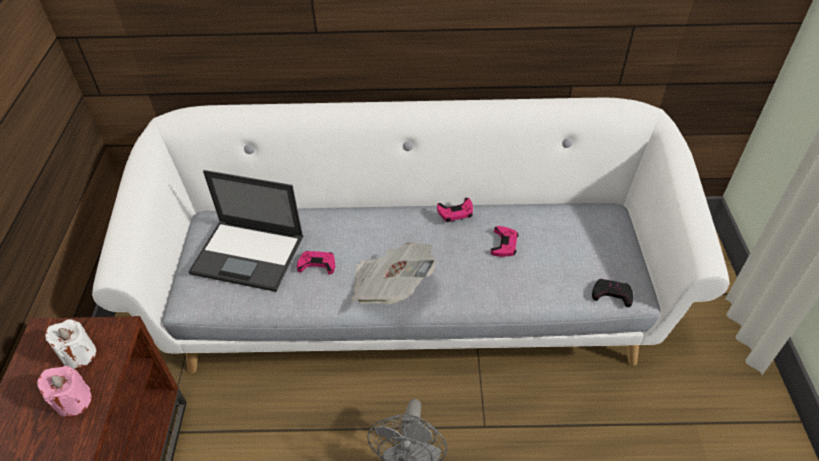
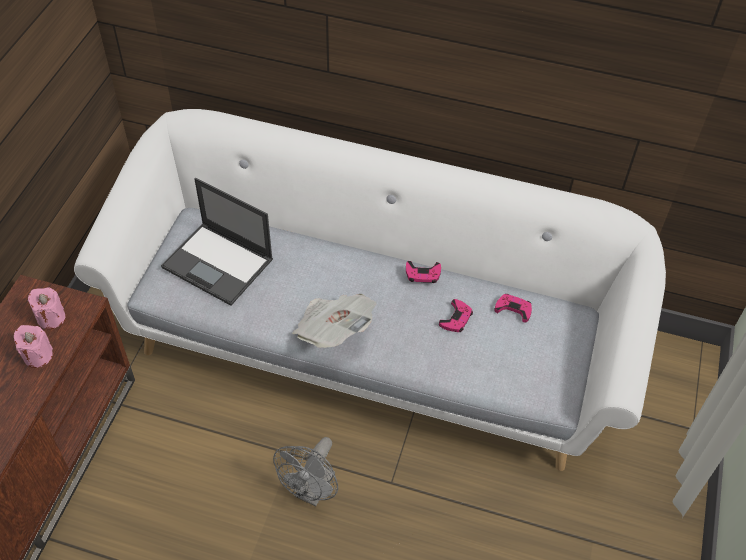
camera: 15 degrees right, 5 degrees up
white candle [45,319,96,369] -> pink candle [28,287,65,329]
pink game controller [297,251,335,275] -> pink game controller moved to [495,294,532,322]
black game controller [592,279,634,307] -> none

